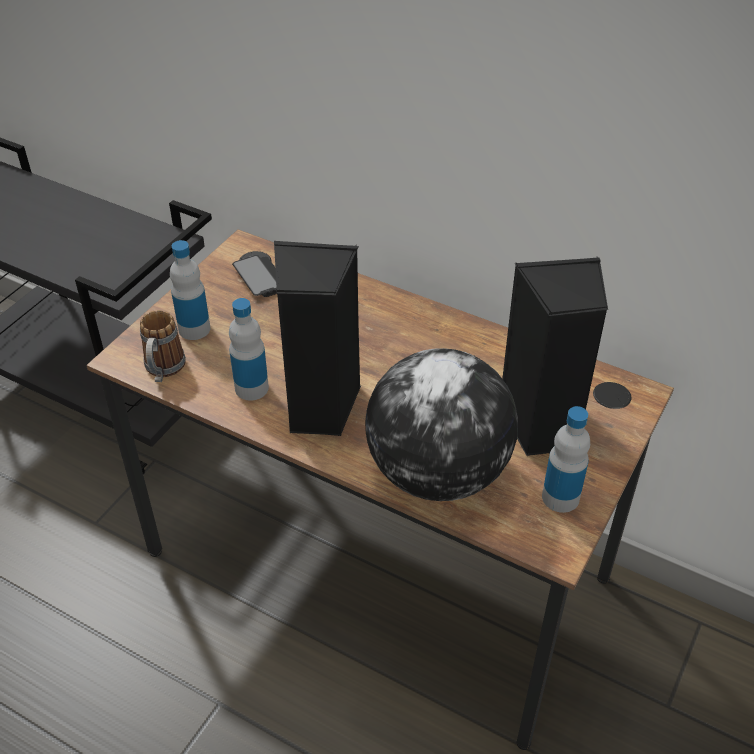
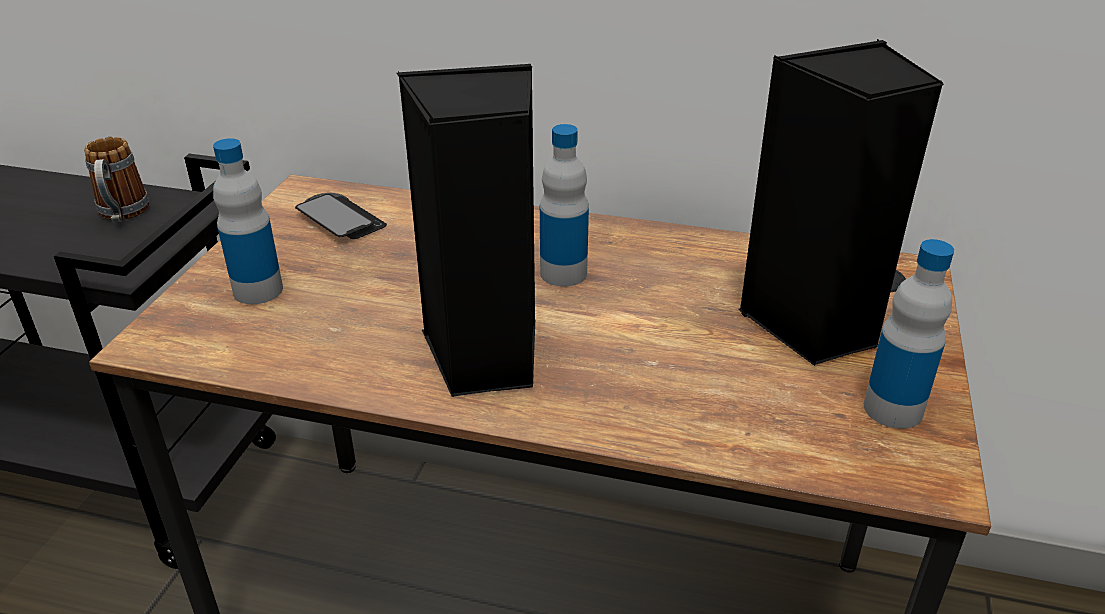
camera: 15 degrees left, 10 degrees down
mug [140,310,186,382] -> mug moved to [84,137,150,222]
bottle [229,298,269,400] -> bottle moved to [540,124,589,287]
globe [365,348,518,501] -> none

